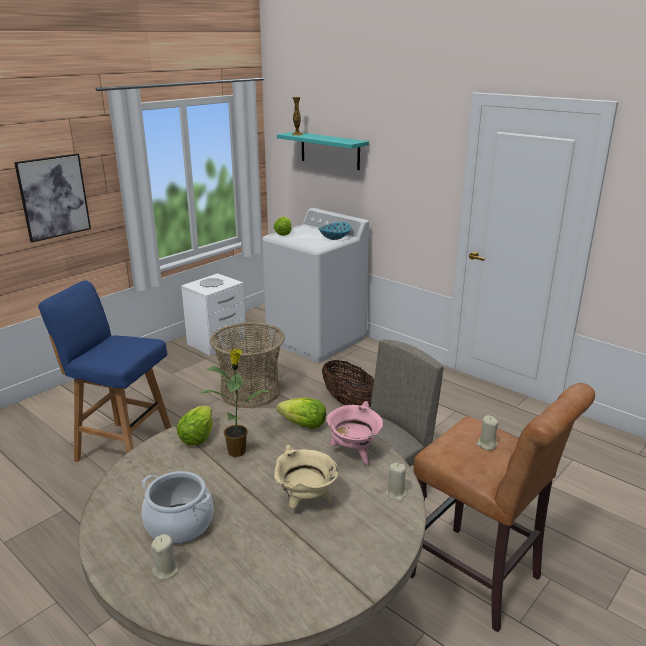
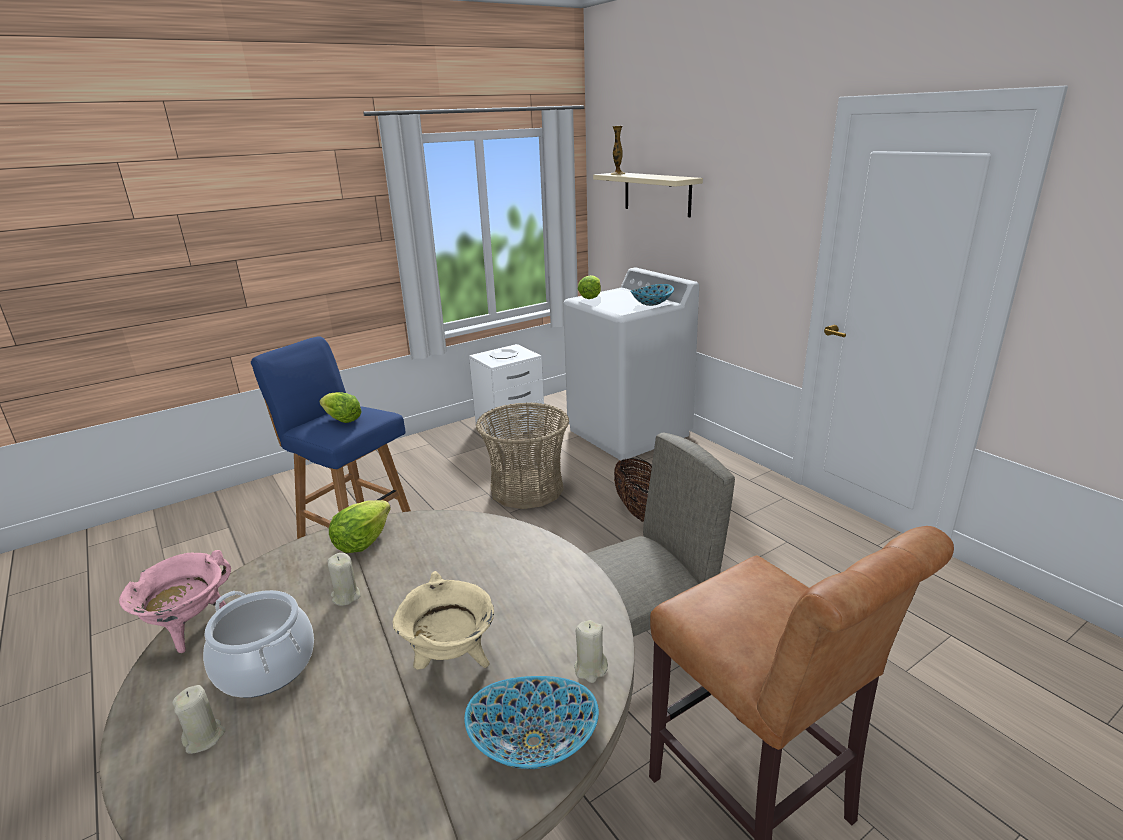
camera: 15 degrees right, 0 degrees up
picture [14,154,91,242] -> none
potted plant [199,349,272,457] -> none
lettuce [276,397,326,429] -> lettuce moved to [319,392,362,423]
turquoise shelf [277,132,369,170] -> beige shelf [593,173,703,217]
pink cooking pot [326,401,383,465] -> pink cooking pot moved to [119,550,231,653]
beige candle [476,415,499,450] -> beige candle moved to [328,553,360,606]
none -> bowl [464,676,599,769]

